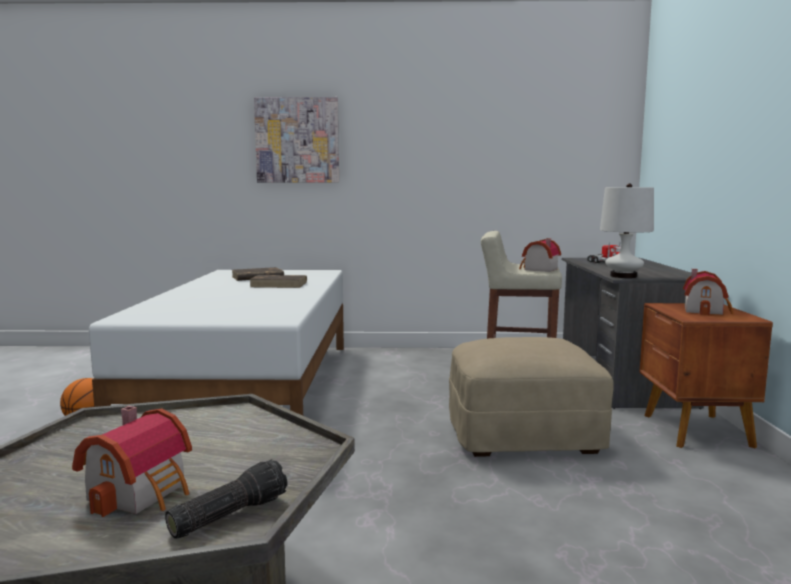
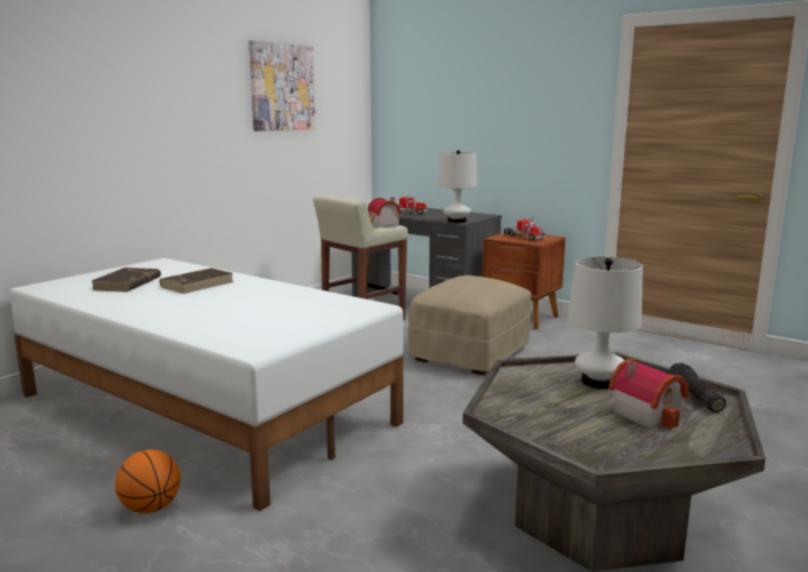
camera: 55 degrees left, 5 degrees up
picture [254,97,339,183] -> picture moved to [249,40,316,131]
toy house [683,269,734,315] -> toy truck [504,218,546,240]
none -> white table lamp [568,257,643,389]

